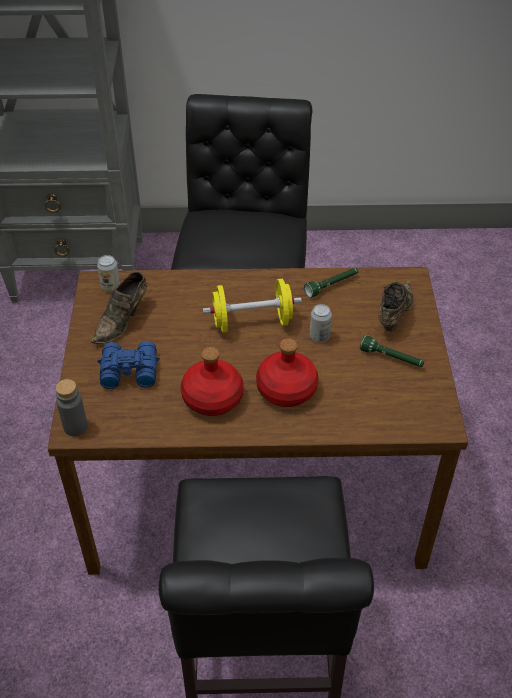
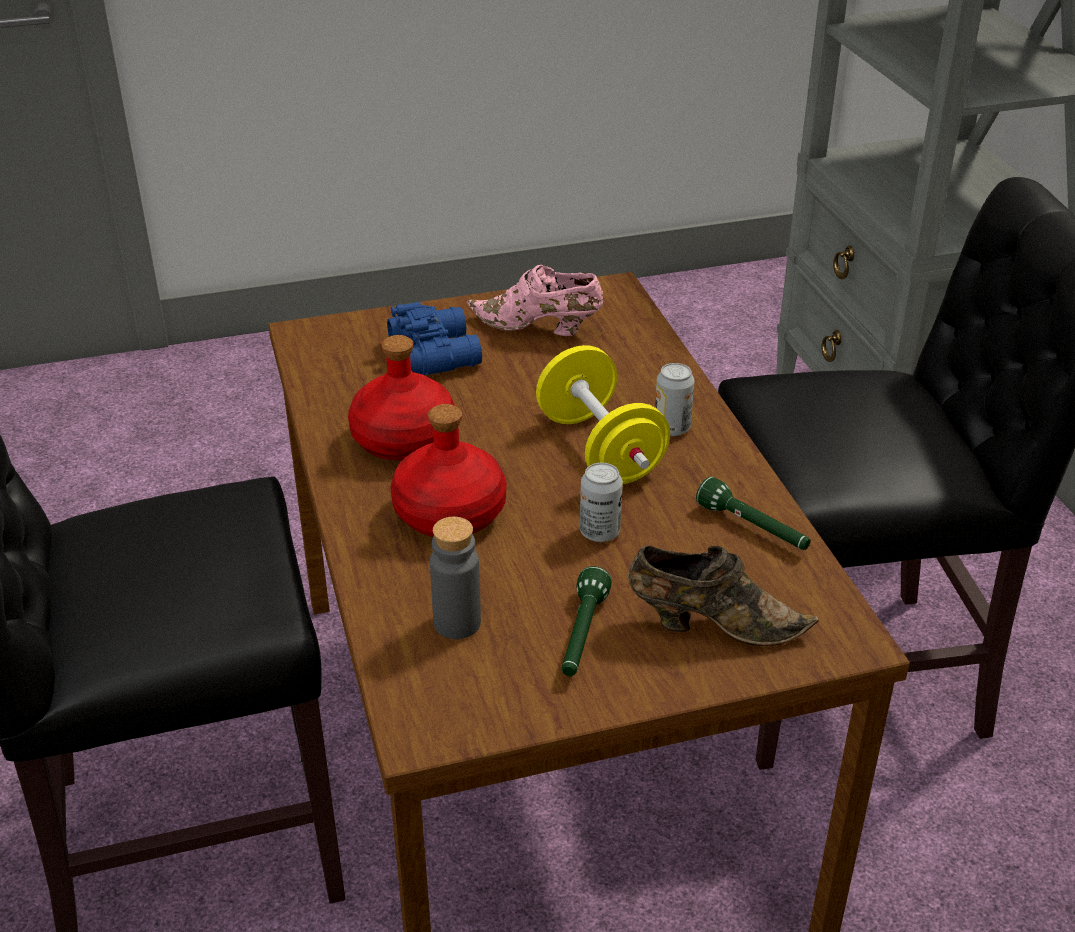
camera: 75 degrees right, 10 degrees down
grey bottle [55,379,88,436] -> grey bottle moved to [430,517,481,639]
brown shoe [91,272,147,344] -> pink shoe [467,265,603,336]
can [97,255,120,292] -> can moved to [655,363,694,436]

